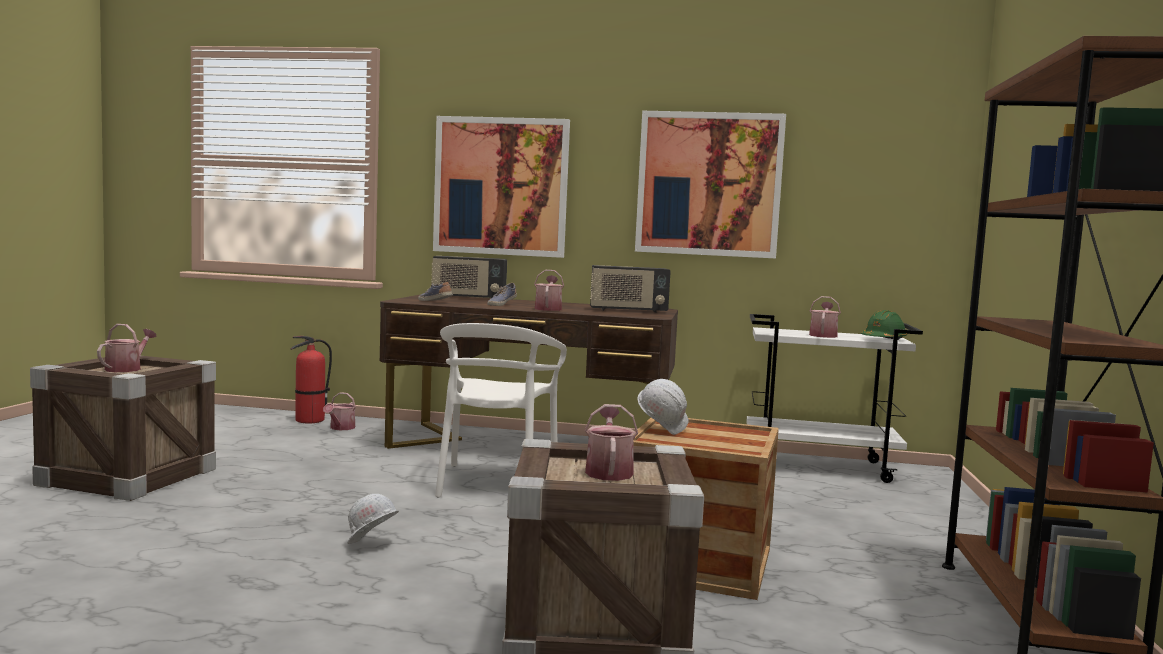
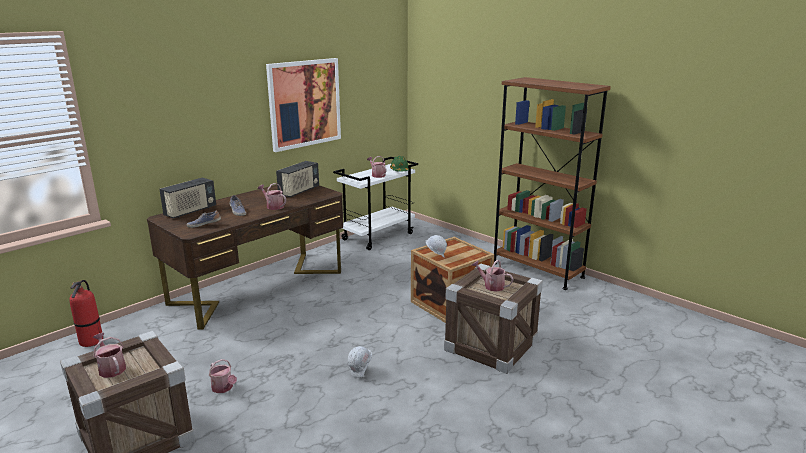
camera: 55 degrees left, 15 degrees up
watering can [323,392,356,430] -> watering can moved to [209,359,237,393]
picture [433,116,570,258] -> none
white chair [435,323,567,497] -> none

